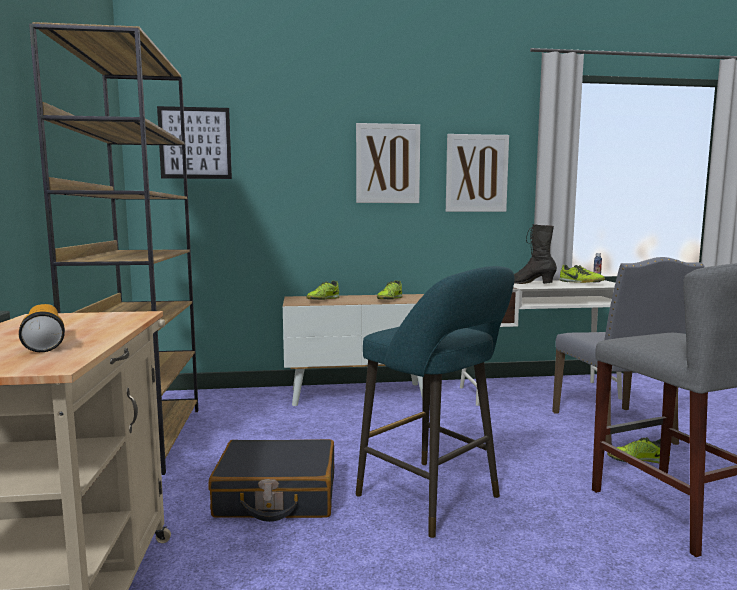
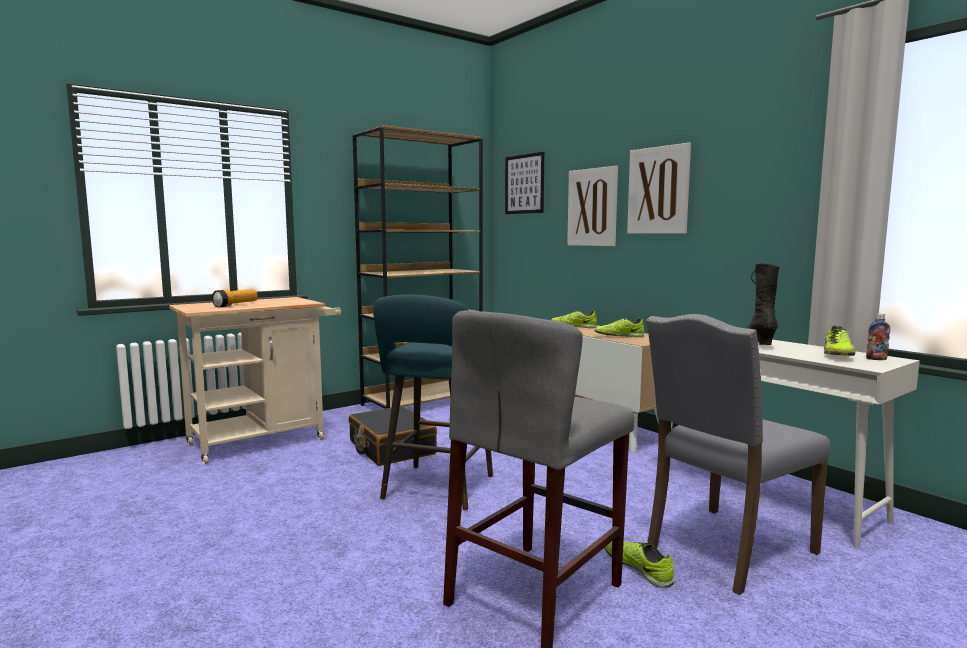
camera: 60 degrees right, 0 degrees up
picture [446,134,509,212] -> picture moved to [567,166,618,246]

